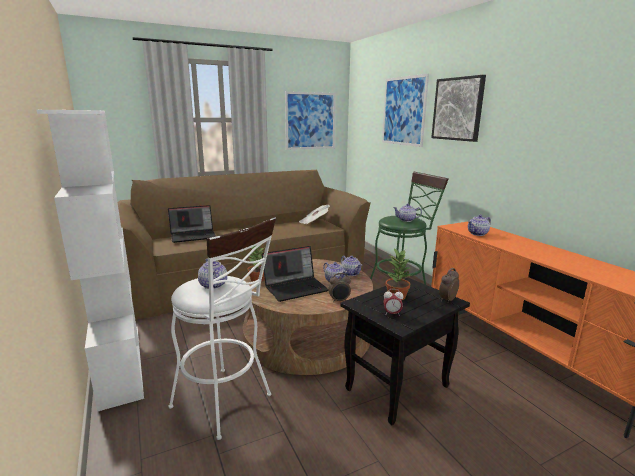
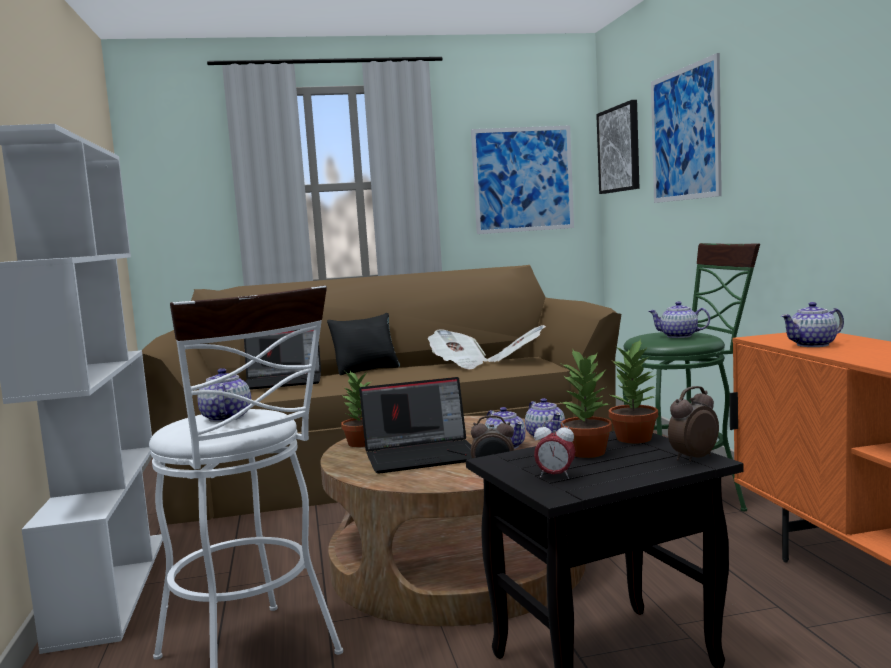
camera: 15 degrees right, 10 degrees down
picture [431,75,486,142] -> picture moved to [596,100,639,194]
none -> black pillow [327,313,400,375]
none -> newspaper [428,329,488,369]
none -> potted plant [609,339,658,444]

